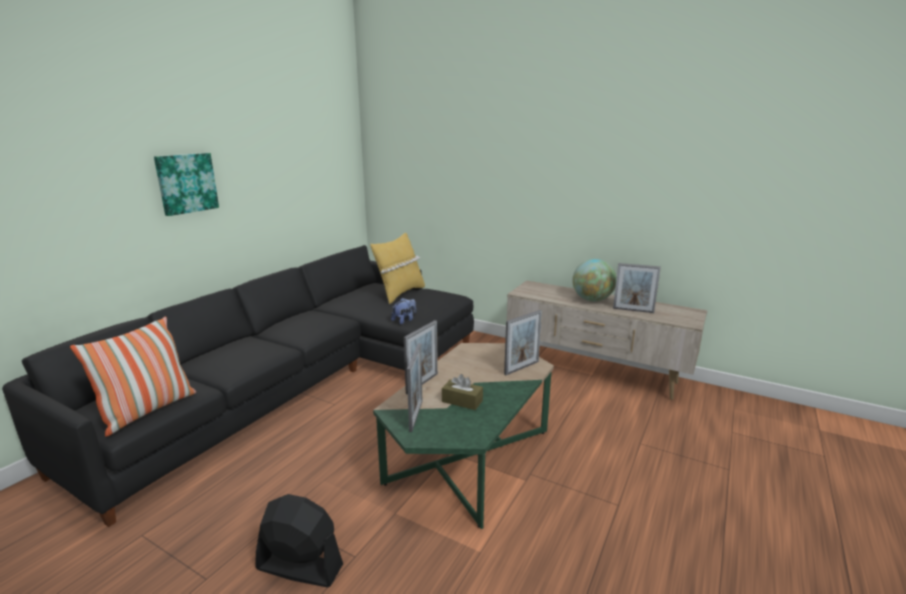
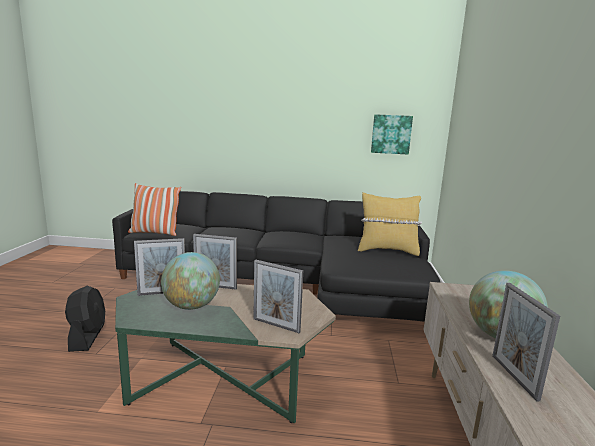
camera: 65 degrees right, 5 degrees down
picture [154,153,219,216] -> picture moved to [371,114,413,154]
plush toy [391,298,416,324] -> none
brown tissue box [442,374,483,410] -> globe [161,252,220,310]

